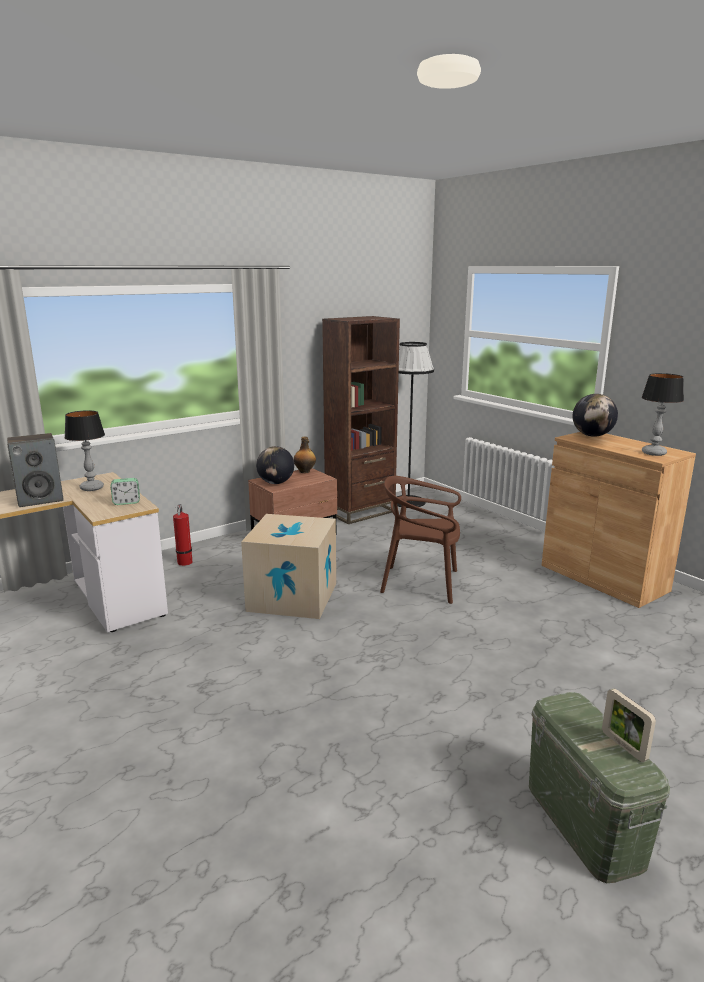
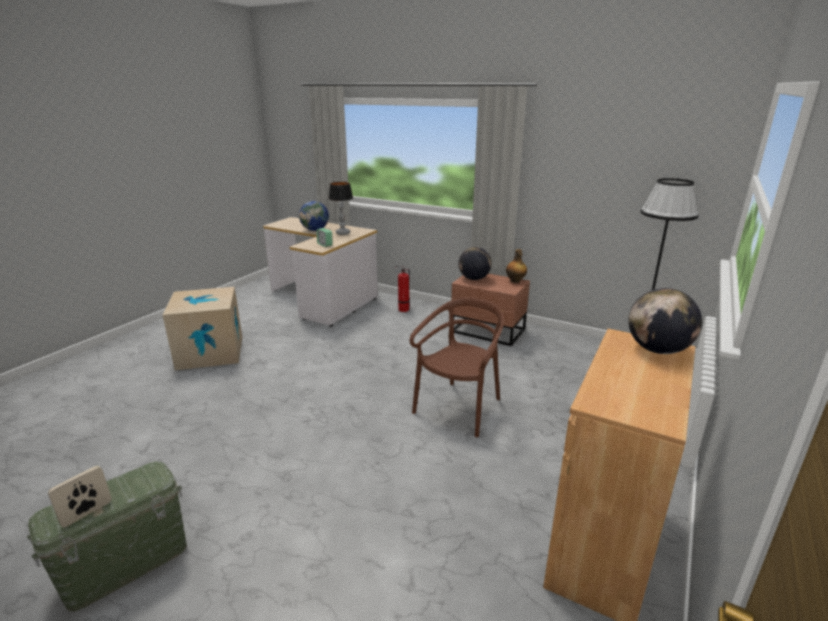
camera: 65 degrees right, 5 degrees up
speaker [7,433,64,507] -> globe [299,201,329,231]
cardboard box [241,514,336,619] -> cardboard box moved to [163,287,242,370]
brown bookcase [322,316,400,524] -> none
brown chair [380,476,461,604] -> brown chair turned 45 degrees clockwise [410,297,504,438]
table lamp [642,373,684,456] -> none

